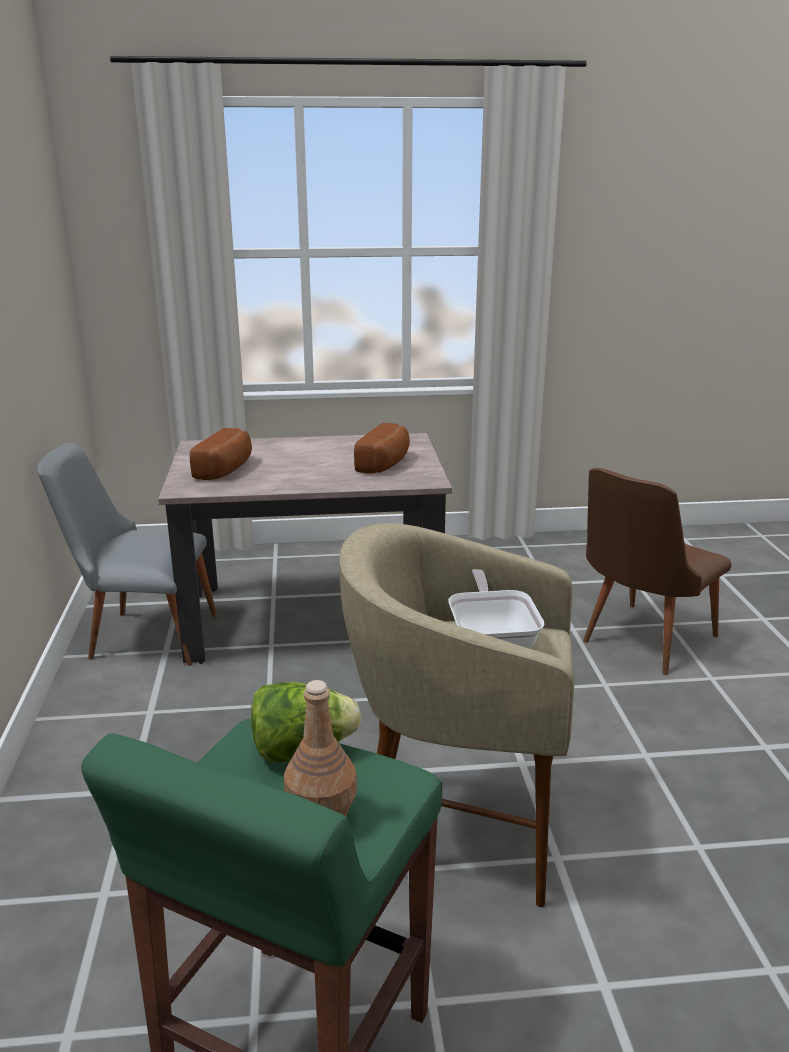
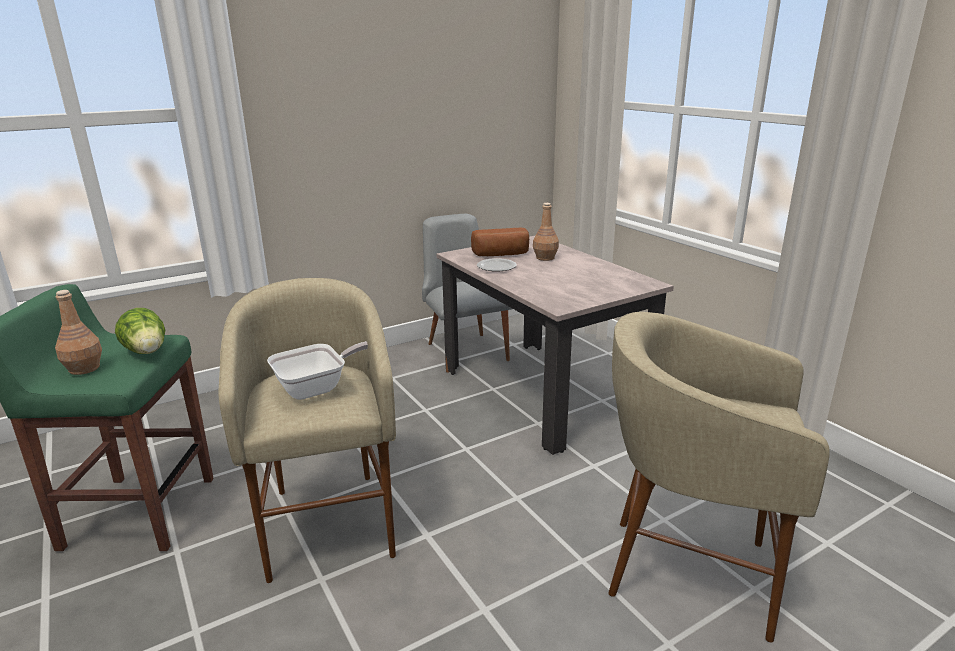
camera: 65 degrees right, 0 degrees up
bread [354,423,410,473] -> none
brown chair [583,468,731,675] -> beige stool [608,312,830,642]
none -> plate [477,258,517,272]
none -> brown bottle [533,203,559,261]

